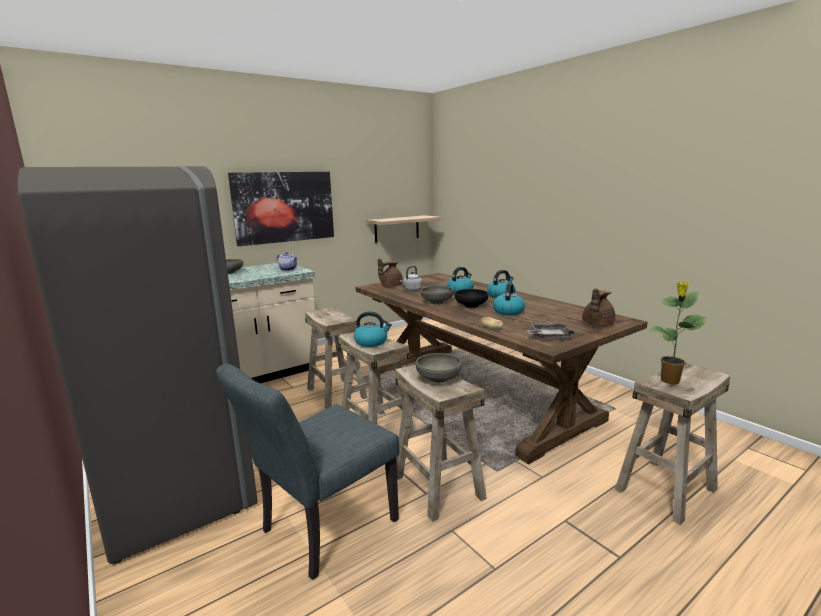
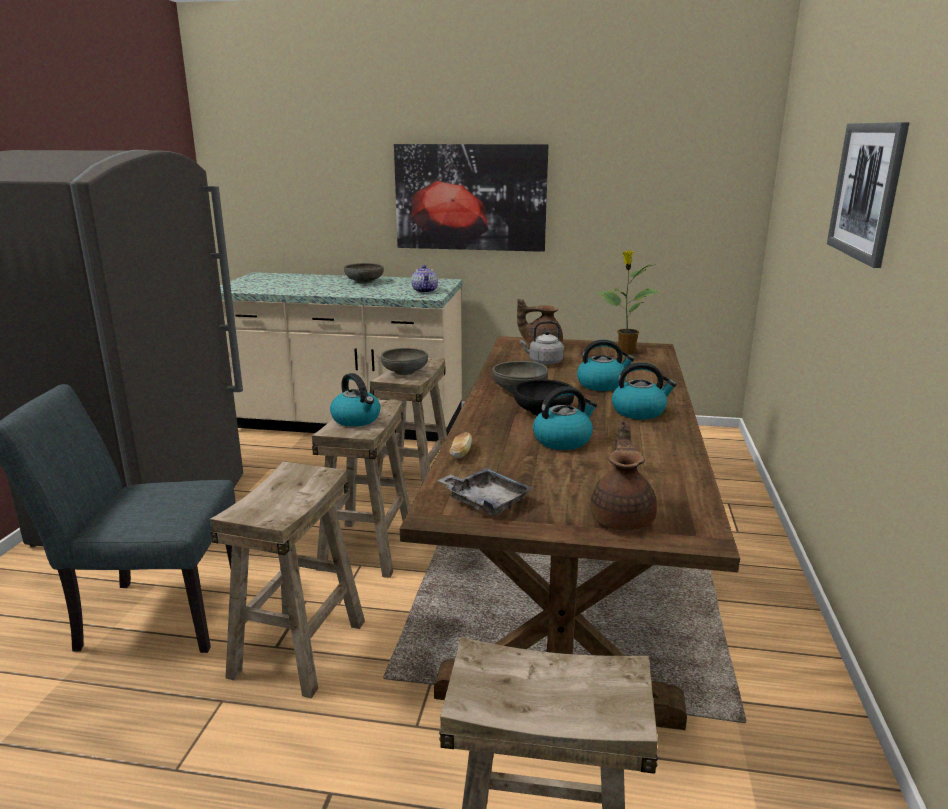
camera: 45 degrees right, 5 degrees up
shelf [367,215,441,243] -> none
grey bowl [416,353,462,383] -> grey bowl moved to [381,348,428,375]
brown teapot [582,289,615,326] -> brown teapot turned 105 degrees clockwise [590,420,657,531]
potted plant [649,282,707,385] -> potted plant moved to [597,250,660,355]
none -> picture [827,122,909,268]

